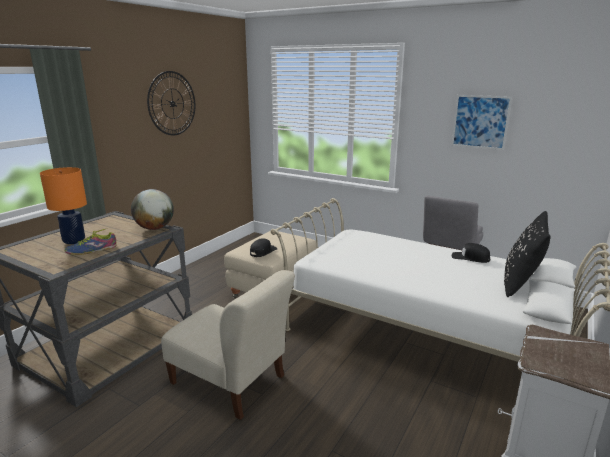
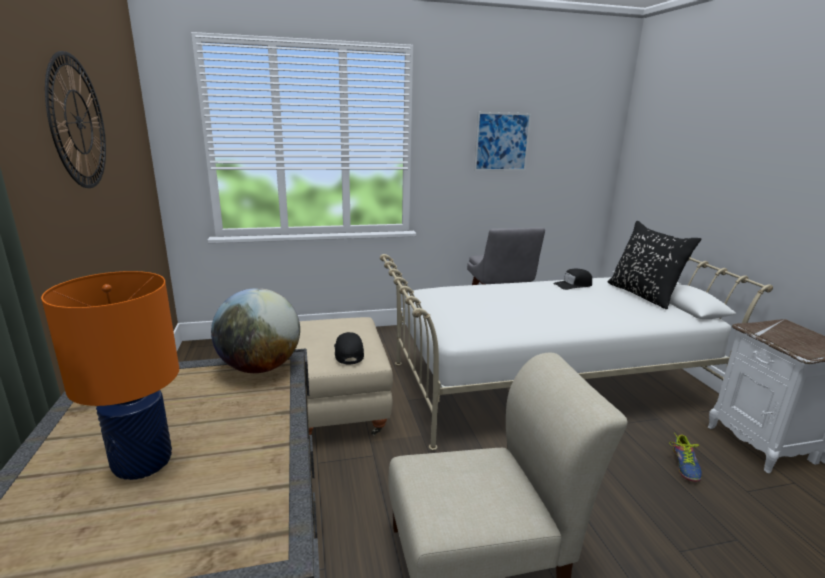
camera: 45 degrees left, 0 degrees up
shoe [64,228,117,255] -> shoe moved to [669,434,702,482]

